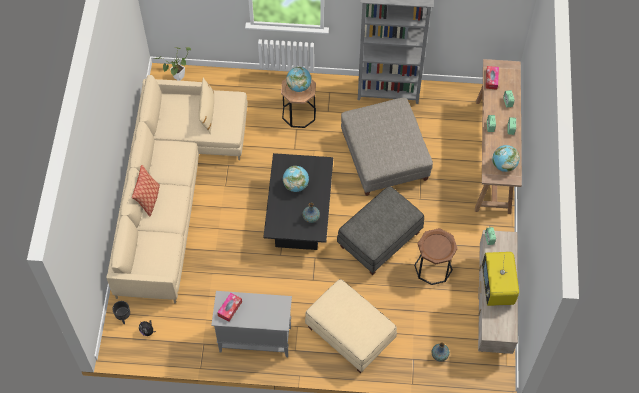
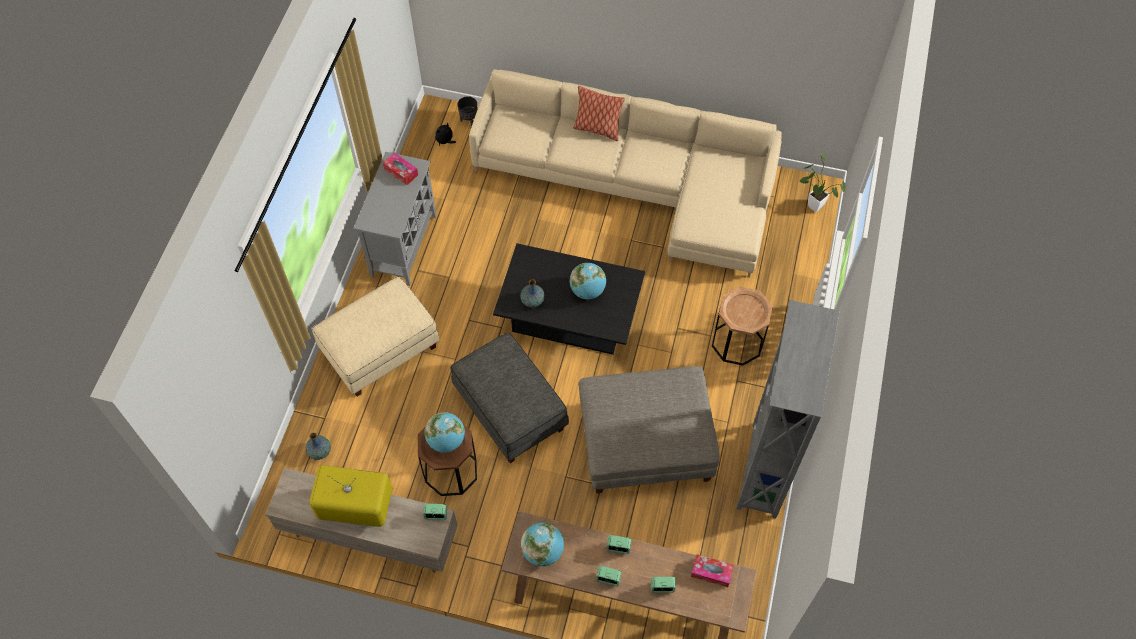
camera: 100 degrees right, 0 degrees up
beige pillow [198,77,214,134] -> none
globe [286,67,311,92] -> globe moved to [425,412,465,453]

